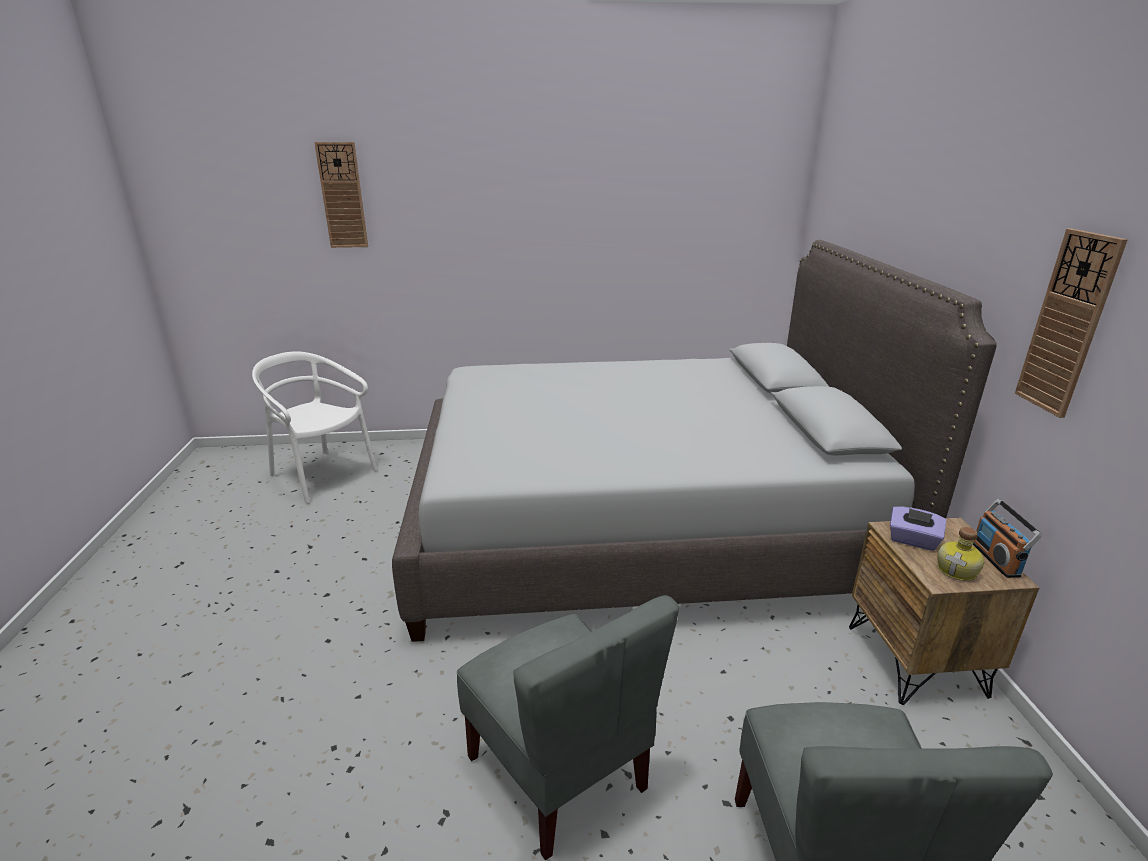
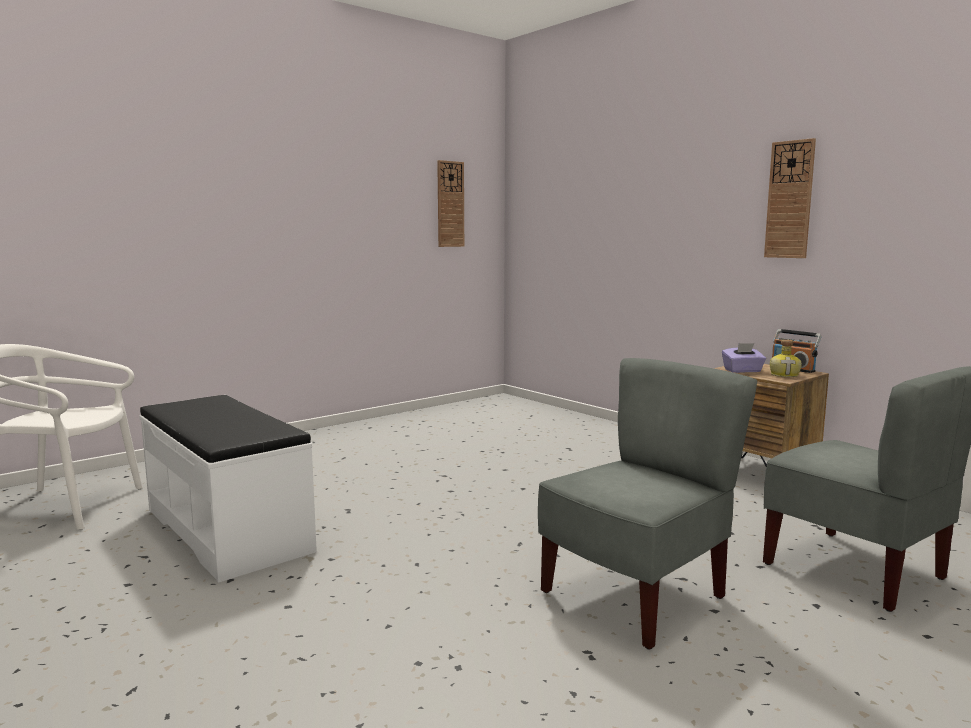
camera: 35 degrees left, 15 degrees down
wall clock [314,142,368,248] -> wall clock moved to [437,160,464,247]
grey bed [392,240,997,642] -> none
grey chair [457,595,679,861] -> grey chair turned 60 degrees counterclockwise [538,358,757,650]
none -> white bench [139,395,317,583]

